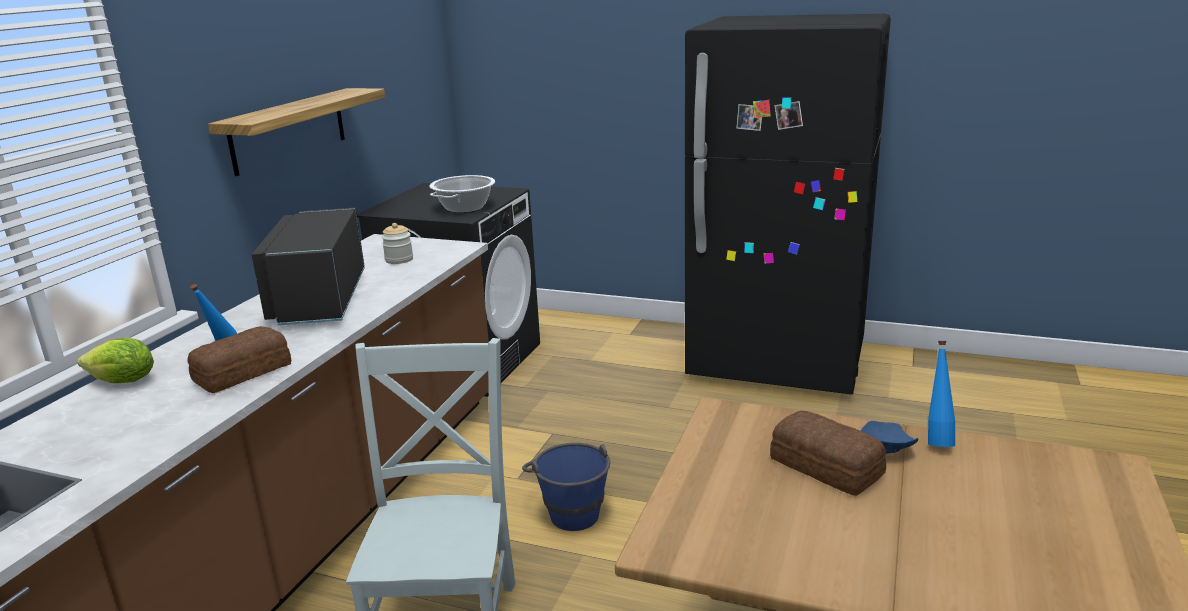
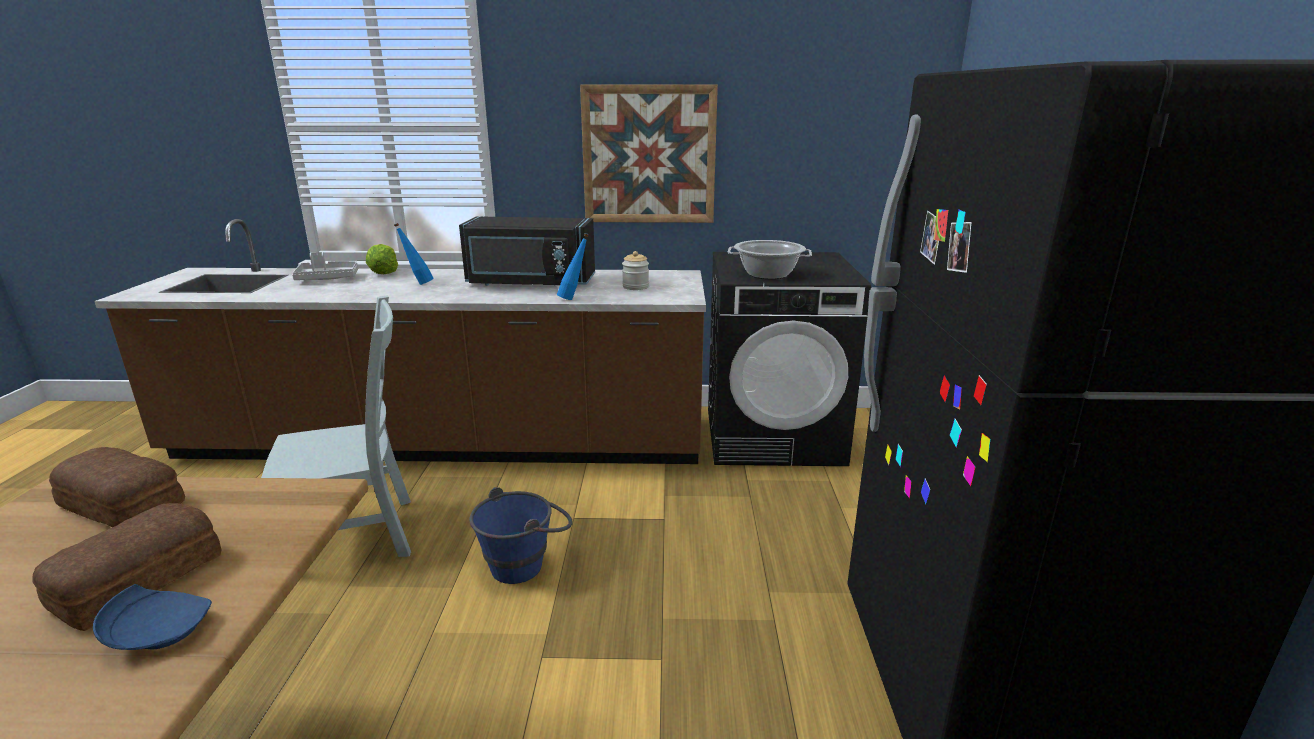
camera: 70 degrees right, 0 degrees up
bread [187,326,291,393] -> bread moved to [49,447,185,527]
shelf [208,88,385,176] -> picture [580,85,718,223]
black microwave [251,208,365,325] -> black microwave turned 150 degrees counterclockwise [459,217,595,286]
blue bottle [928,341,955,447] -> blue bottle moved to [557,233,589,300]
none -> grey tray [292,252,358,280]

